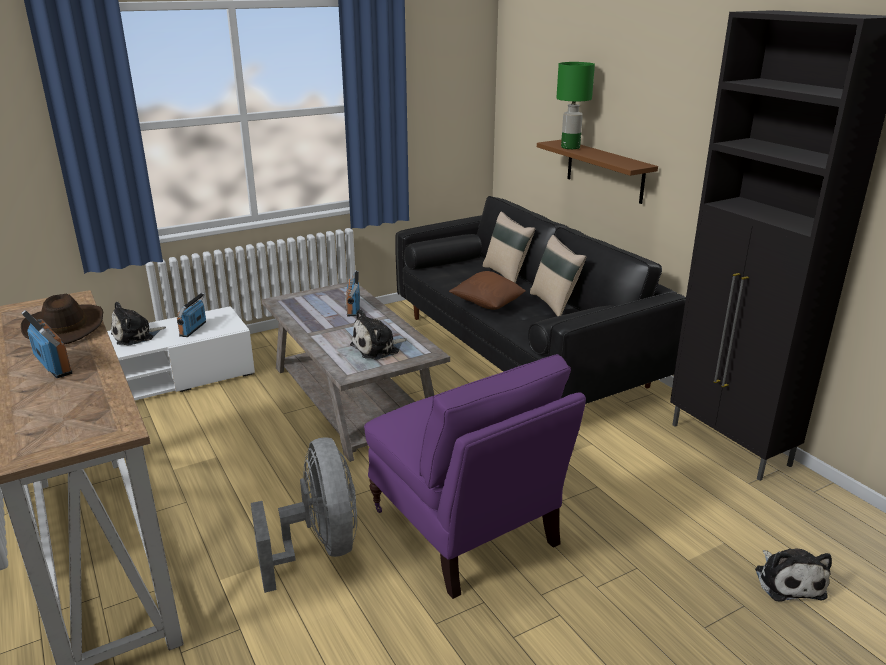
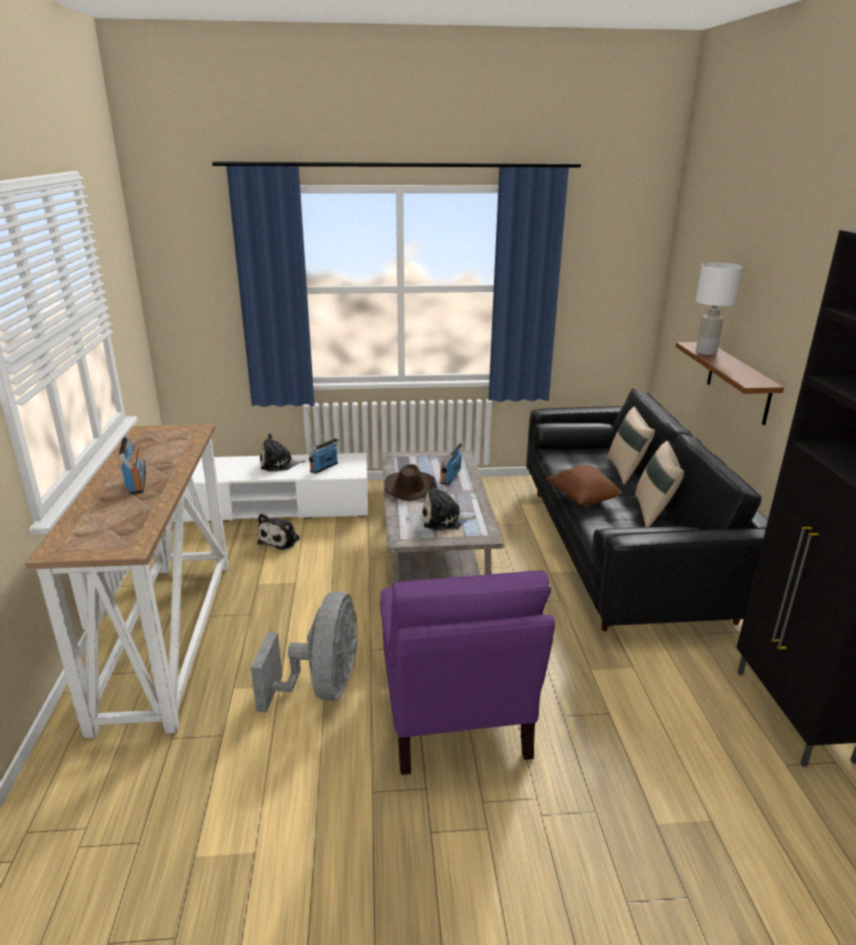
camera: 25 degrees right, 0 degrees up
brown hat [21,294,103,344] -> brown hat moved to [385,464,435,501]
green table lamp [556,62,595,149] -> white table lamp [696,262,743,355]
plush toy [755,548,832,601] -> plush toy moved to [257,514,300,550]

